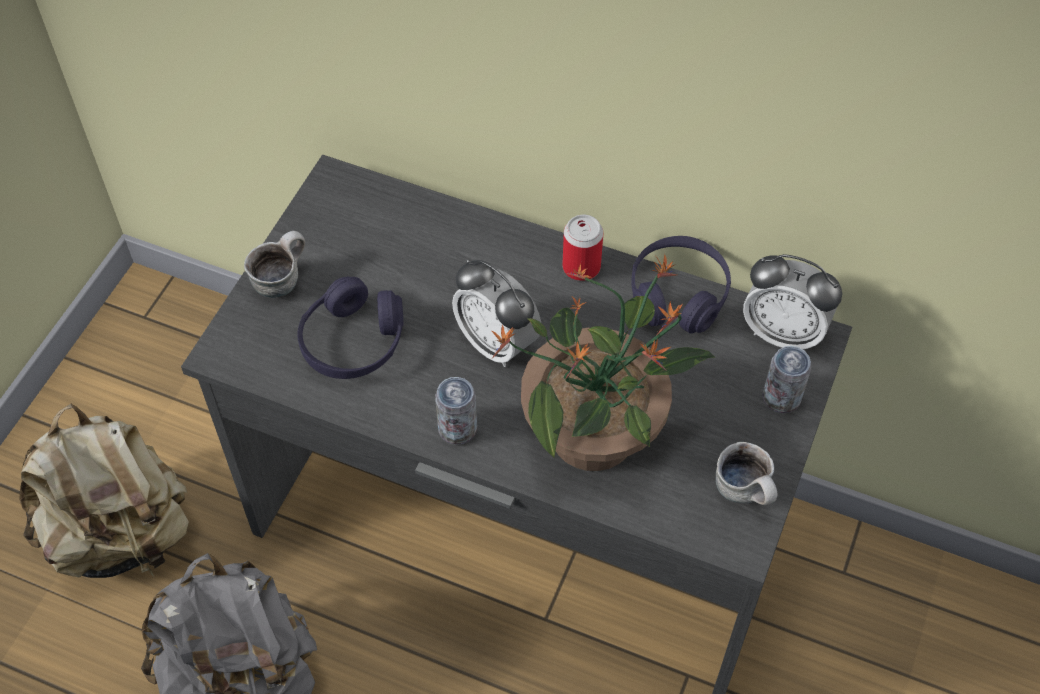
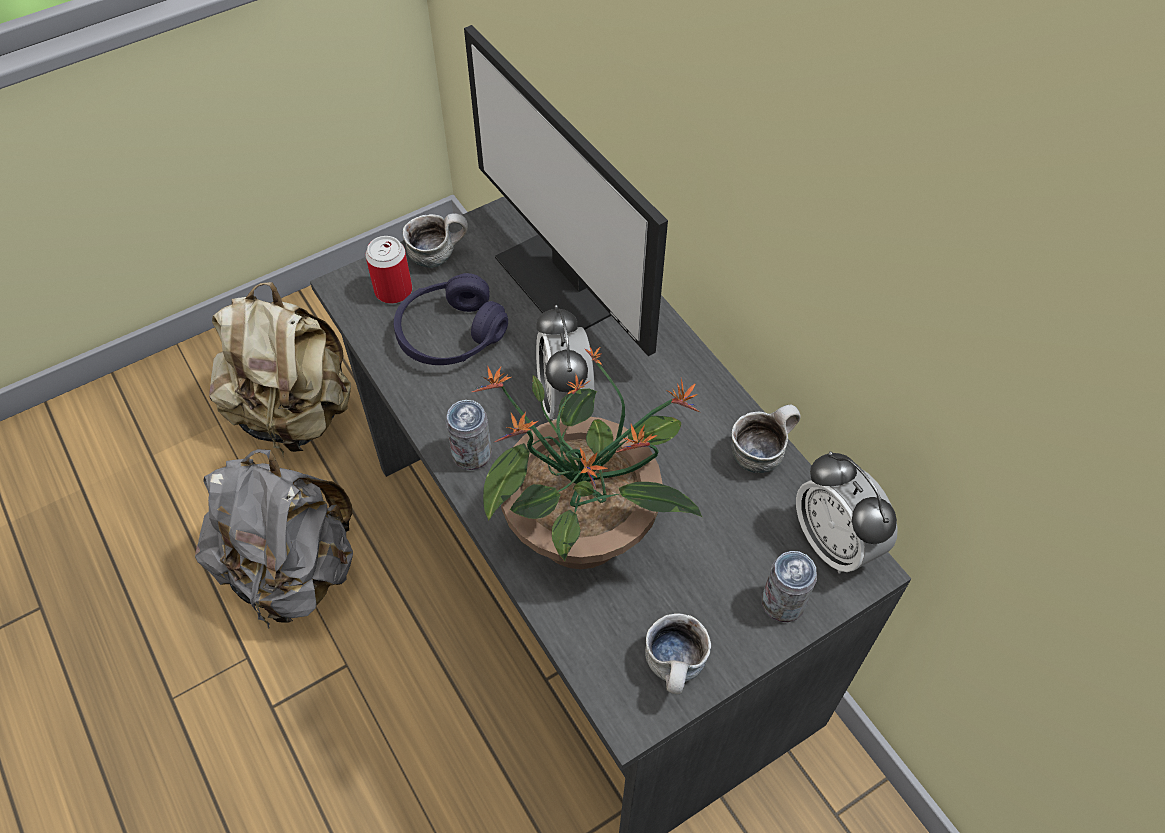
camera: 35 degrees right, 0 degrees up
can [562,215,603,281] -> can moved to [365,236,412,304]
purple headphones [631,236,731,334] -> mug [732,405,801,473]
none -> monitor [464,25,668,356]

